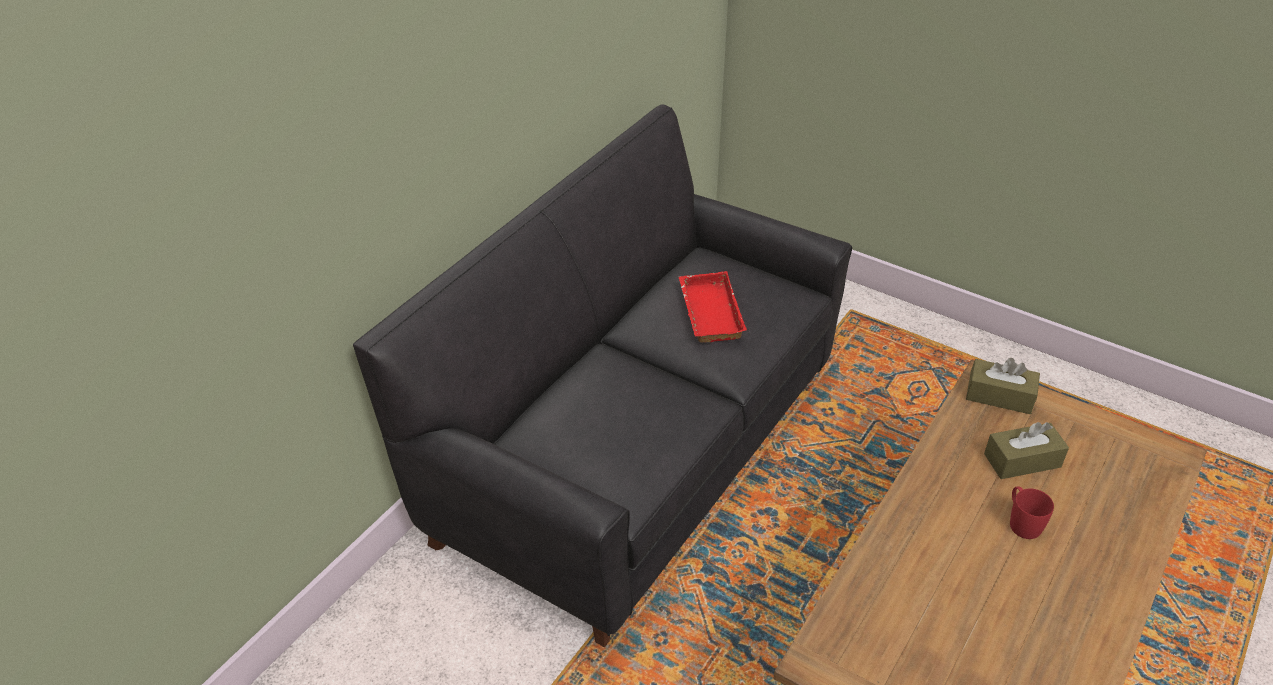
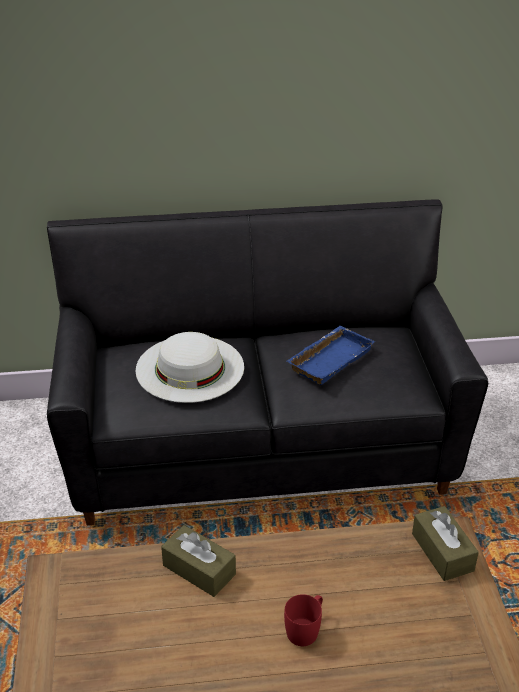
camera: 50 degrees right, 5 degrees down
red tray [678,271,747,342] -> blue tray [286,326,375,385]
brown tissue box [984,422,1069,479] -> brown tissue box moved to [161,525,236,597]
none -> white hat [136,332,244,403]

